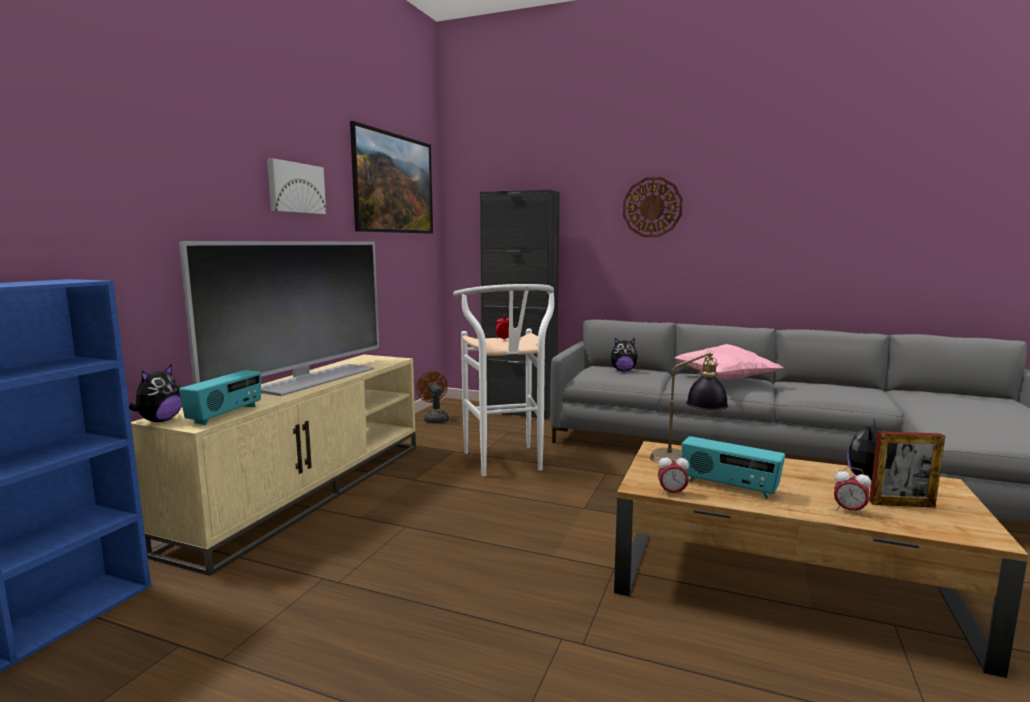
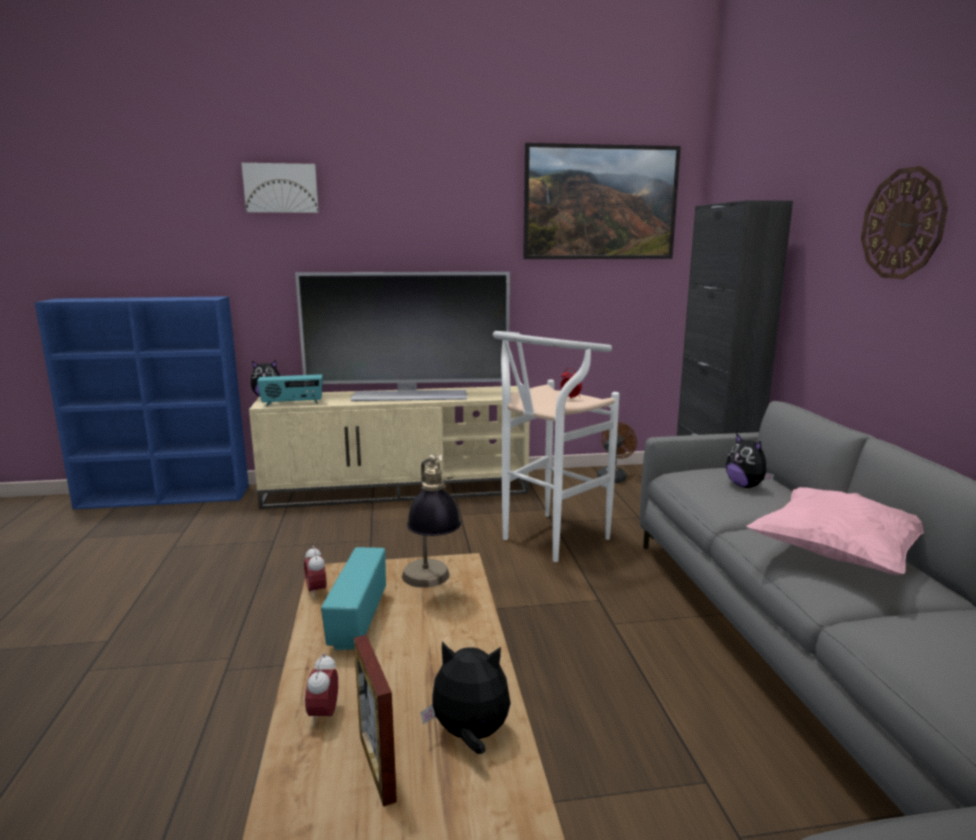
camera: 60 degrees right, 5 degrees up
picture [267,158,326,214] -> picture moved to [242,163,319,213]

